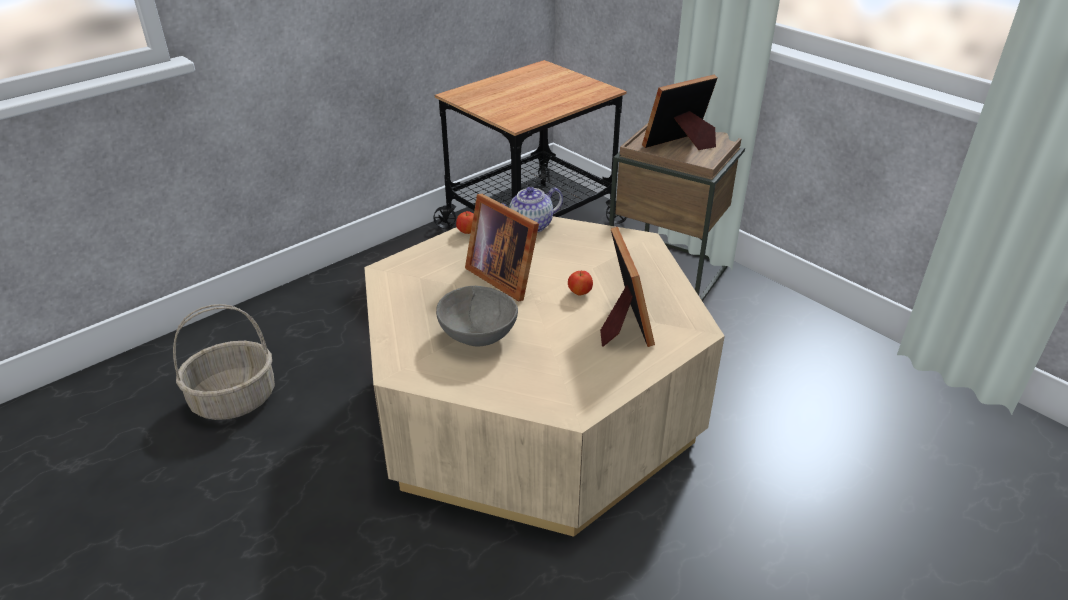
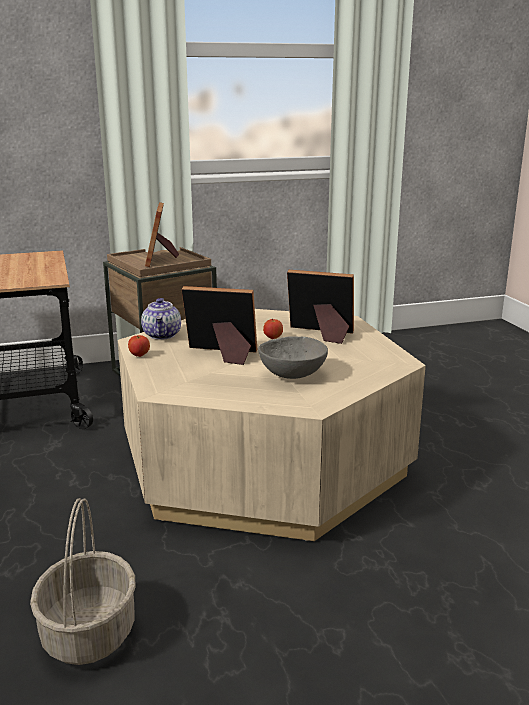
camera: 65 degrees left, 15 degrees down
picture frame [465,194,539,301] -> picture frame turned 150 degrees counterclockwise [182,286,257,365]

